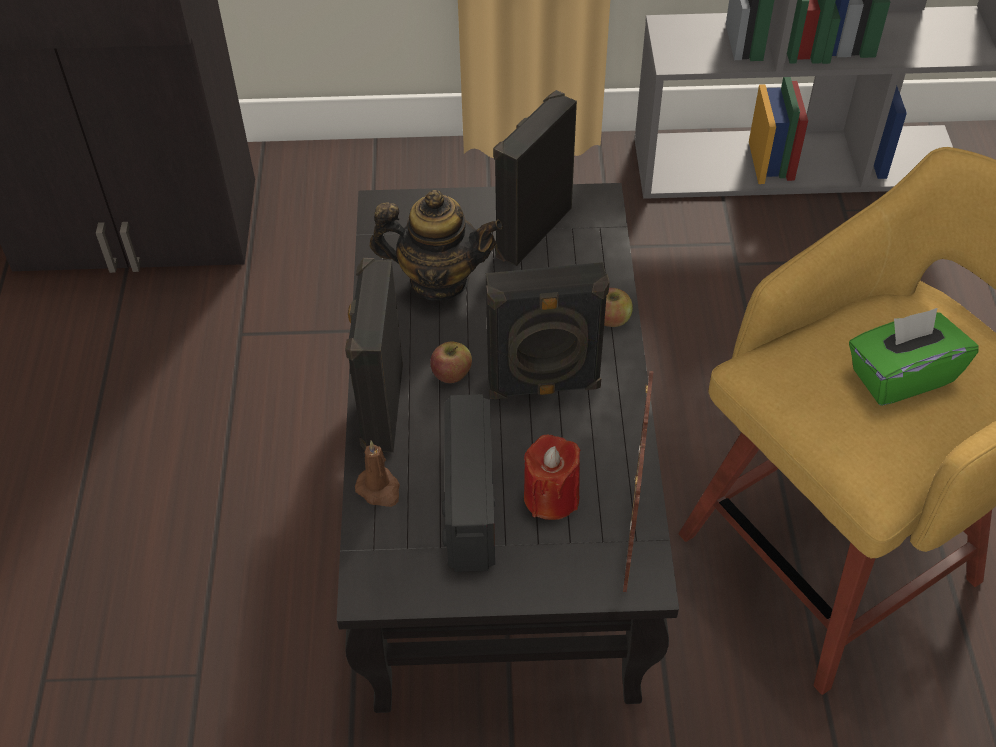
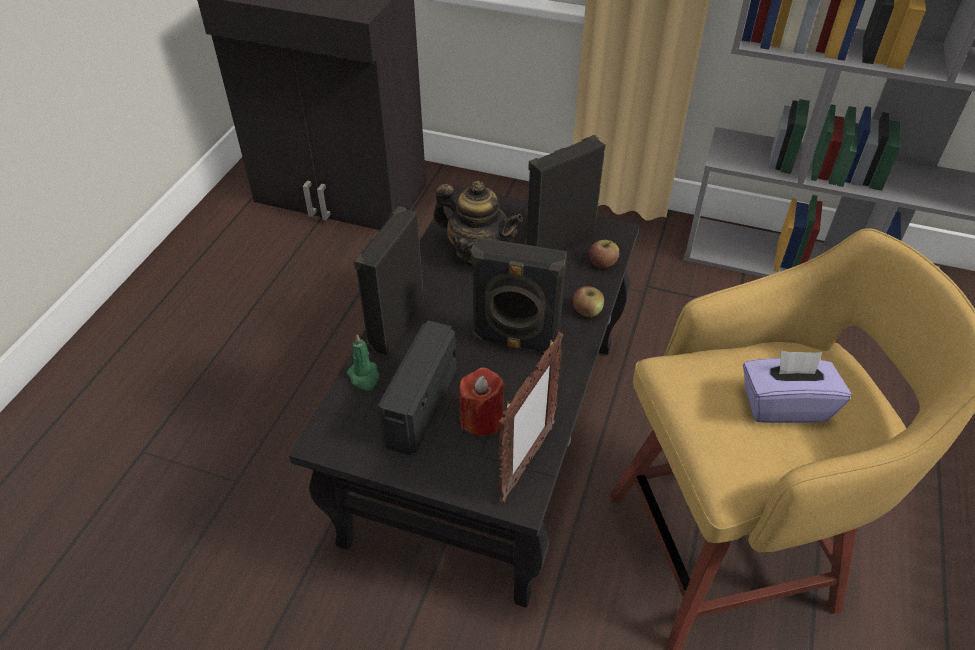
camera: 20 degrees right, 5 degrees down
brown candle [355,440,400,507] -> green candle [347,334,379,391]
apple [430,342,472,383] -> apple moved to [589,240,619,268]
green tissue box [849,308,979,406] -> purple tissue box [743,350,852,423]

